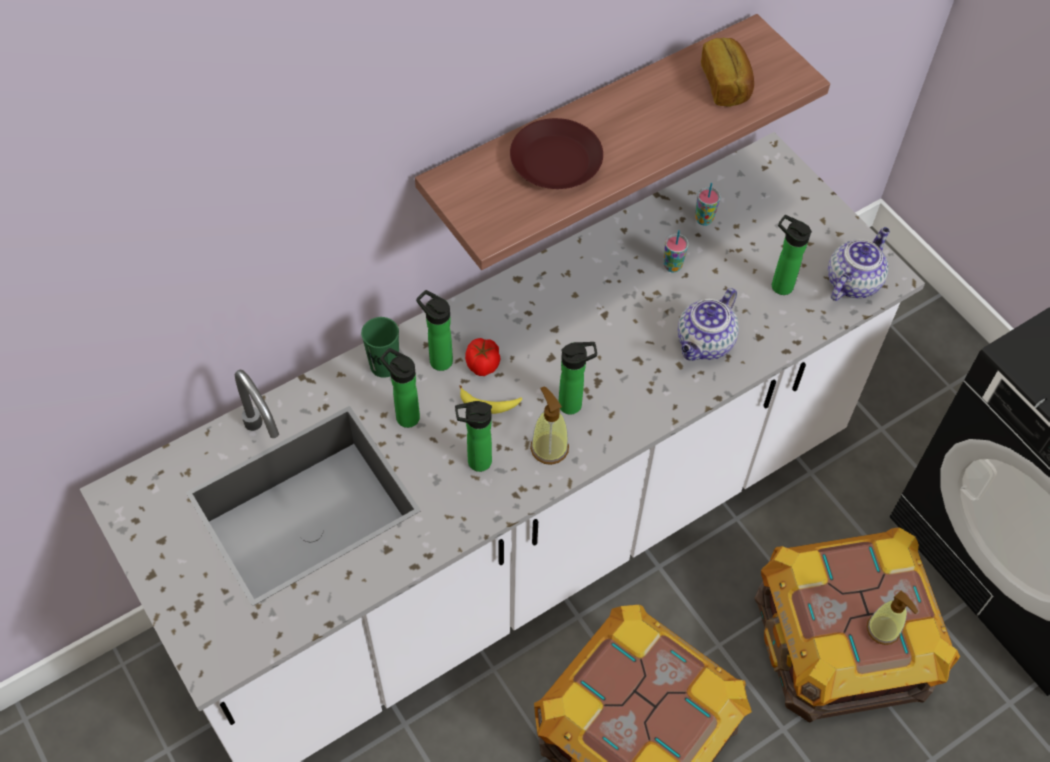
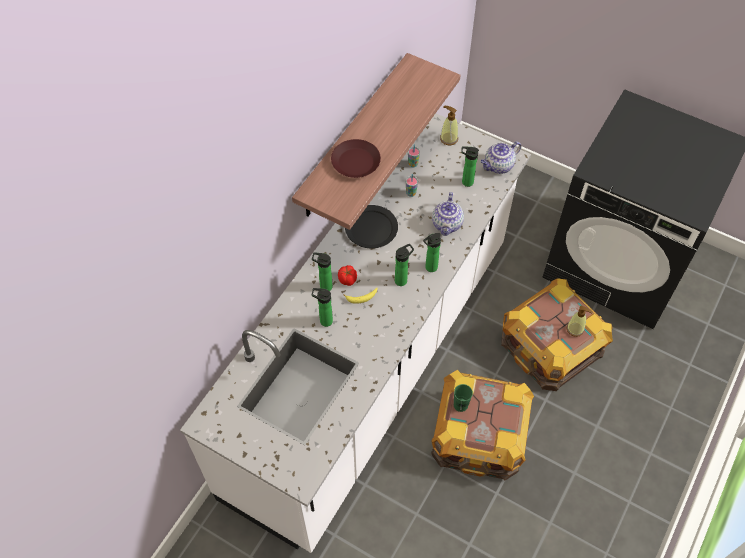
camera: 25 degrees left, 0 degrees up
green cup [361,317,399,378] -> green cup moved to [454,384,473,412]
bottle [455,401,492,472] -> bottle moved to [423,233,441,272]
soap dispenser [530,386,569,465] -> soap dispenser moved to [440,106,458,145]
bread [701,38,754,107] -> none
teapot [828,227,890,301] -> teapot turned 135 degrees counterclockwise [480,141,521,174]
none -> black plate [345,205,398,248]

